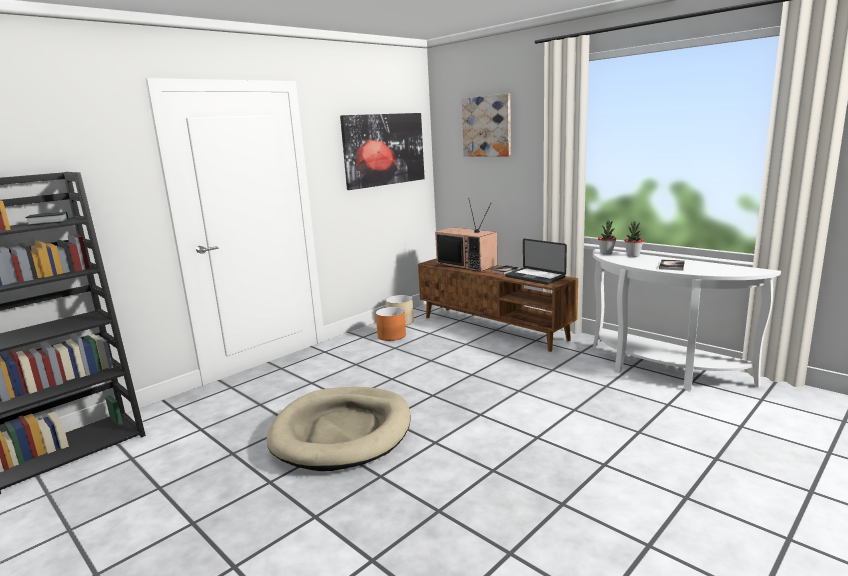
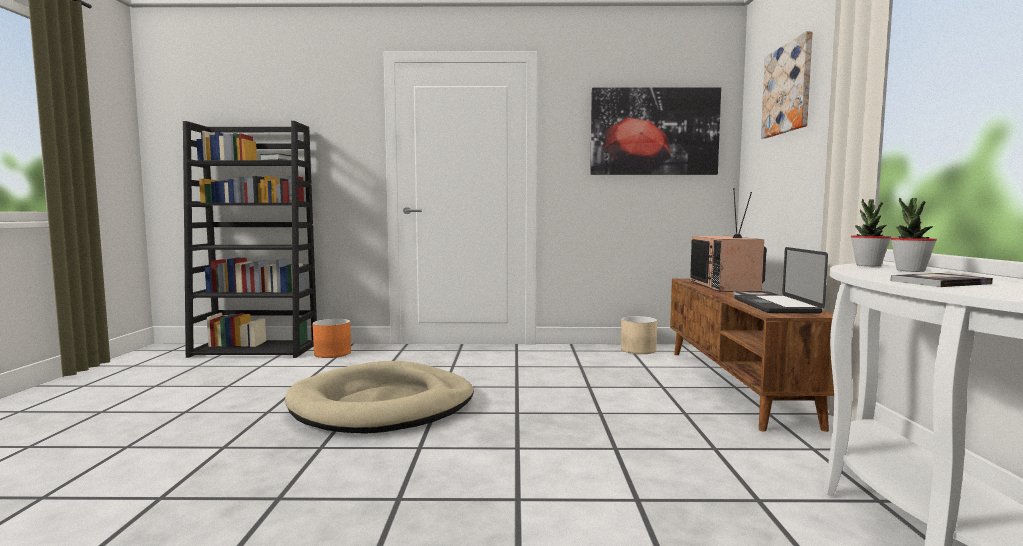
camera: 45 degrees right, 10 degrees down
orange planter [376,307,406,341] -> orange planter moved to [313,319,351,358]

